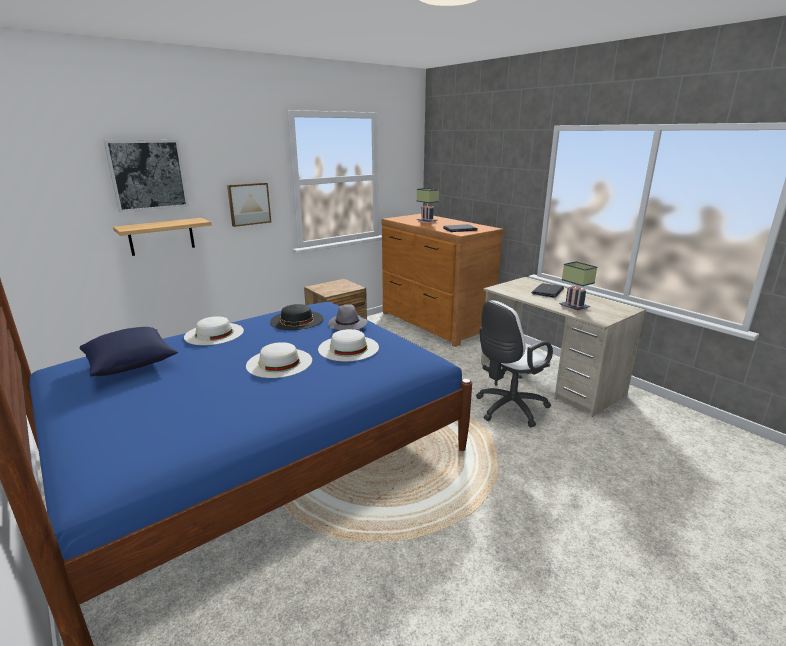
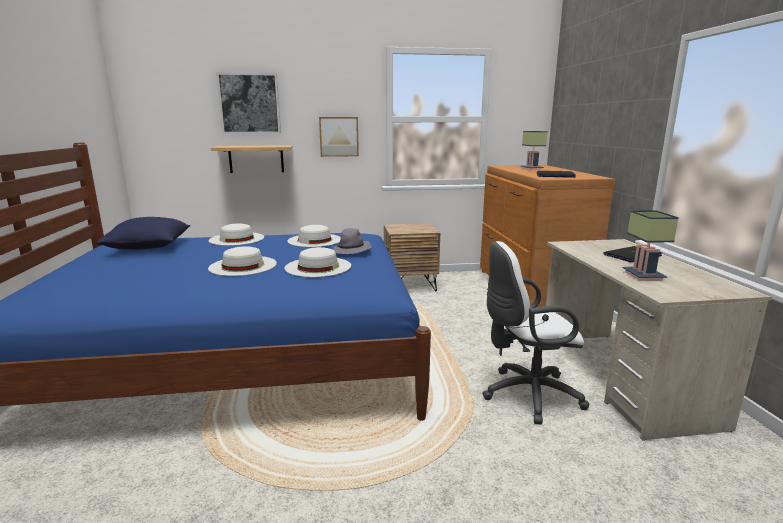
camera: 30 degrees right, 5 degrees down
black hat [270,304,324,330] -> white hat [287,225,341,247]

